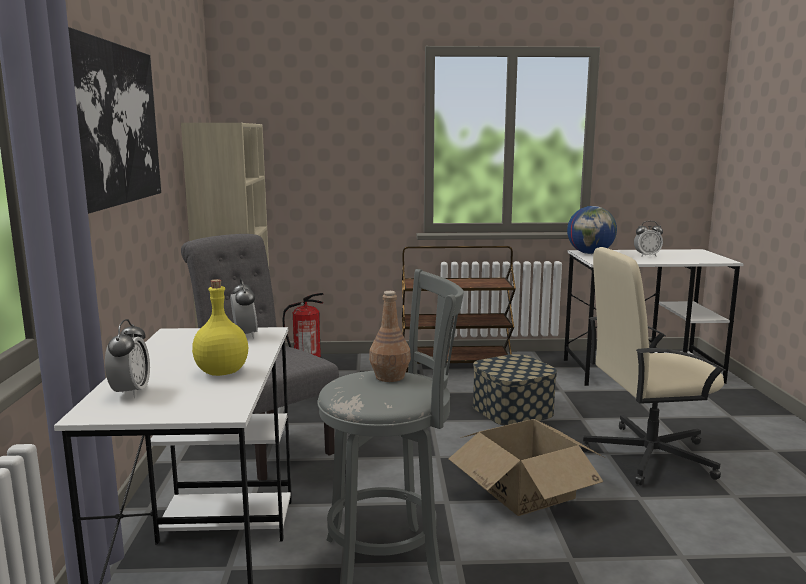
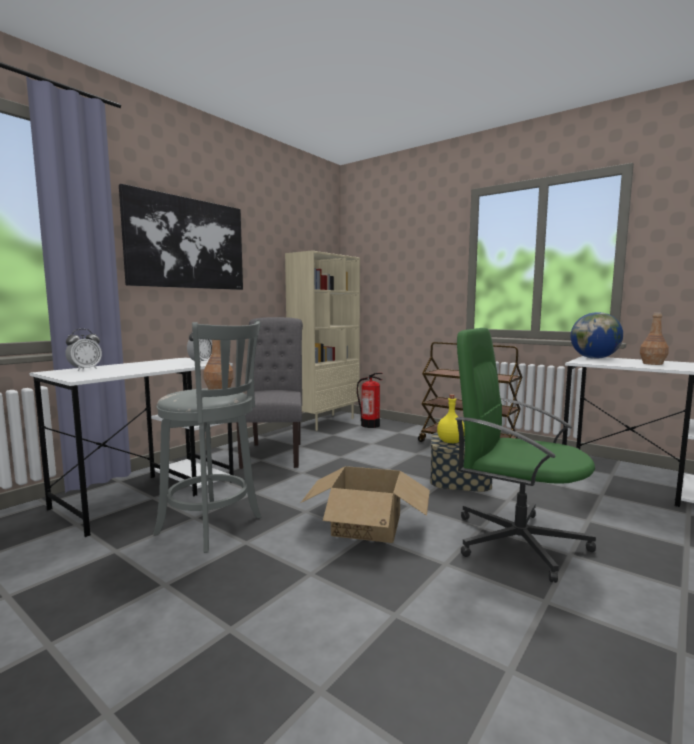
camera: 40 degrees right, 5 degrees down
yellow bottle [192,279,248,376] -> yellow bottle moved to [437,394,465,443]
beige office chair [581,247,726,485] -> green office chair [455,328,596,583]
alarm clock [634,221,663,257] -> brown bottle [640,313,669,365]

